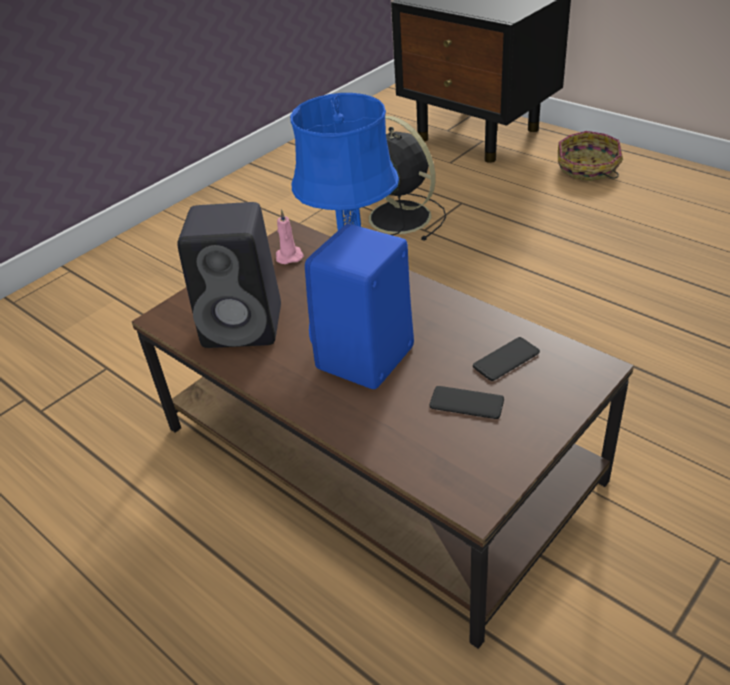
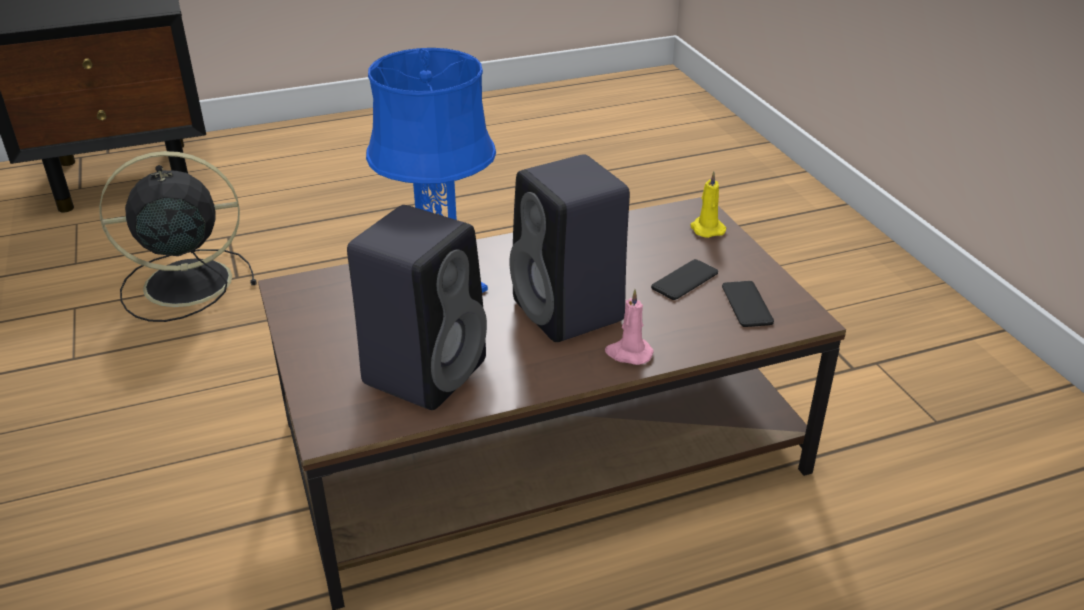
camera: 65 degrees left, 5 degrees down
pink candle [276,209,304,264] -> pink candle moved to [605,289,654,365]
blue speaker [305,224,414,389] -> black speaker [510,154,630,342]
phone [473,337,540,381] -> phone moved to [722,281,774,327]
basket [558,131,623,181] -> none
none -> yellow candle [690,171,727,238]

